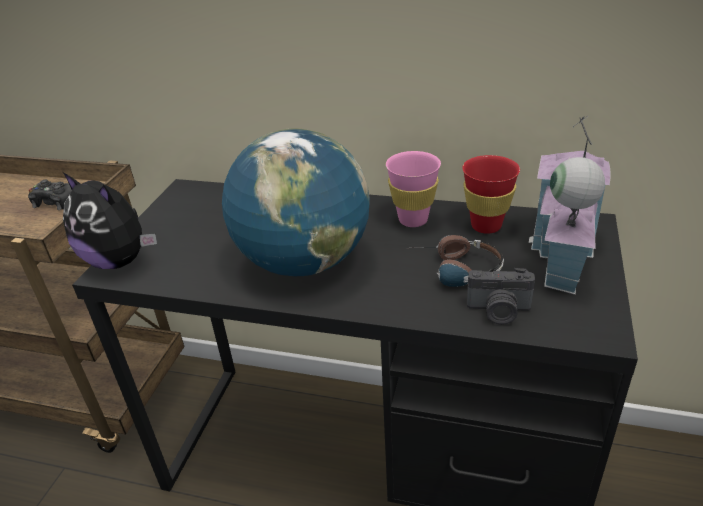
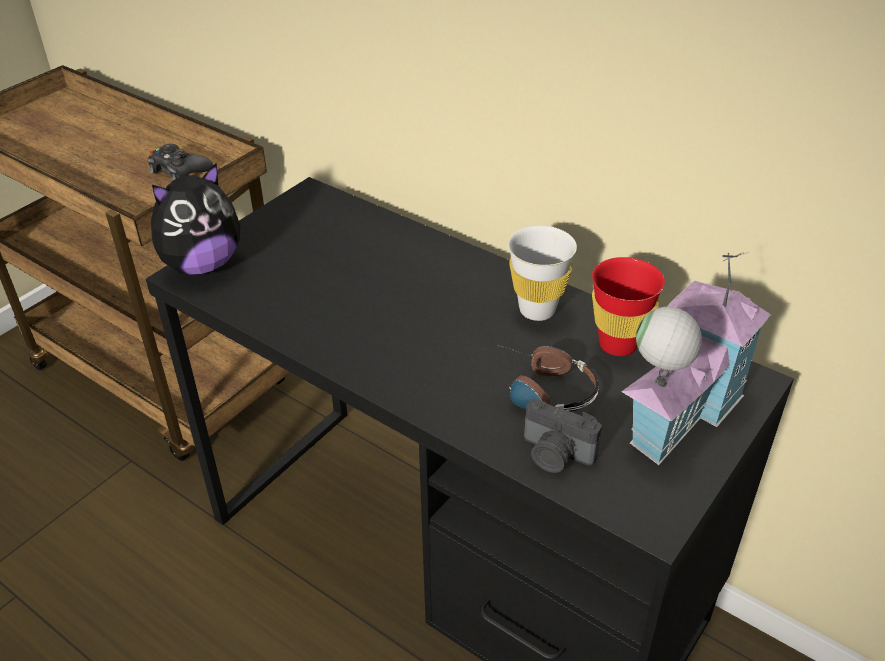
camera: 20 degrees right, 5 degrees up
plush toy [63,172,157,269] -> plush toy turned 90 degrees counterclockwise [151,163,240,275]
globe [222,129,370,276] -> none
pink cup [386,151,441,227] -> white cup [508,226,577,321]

